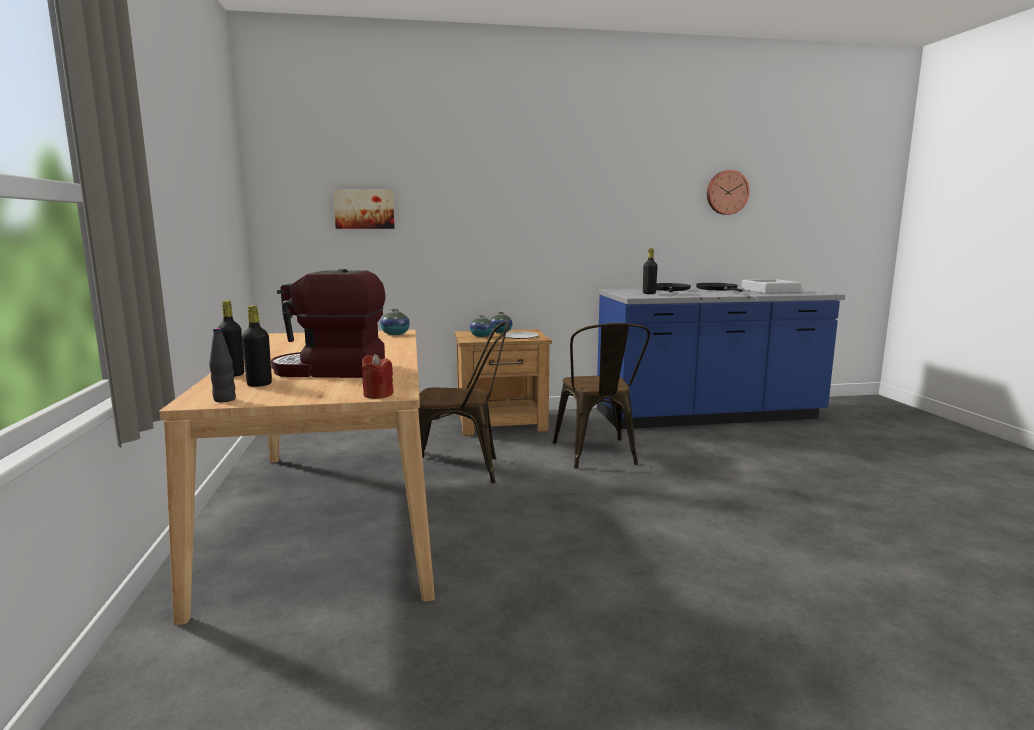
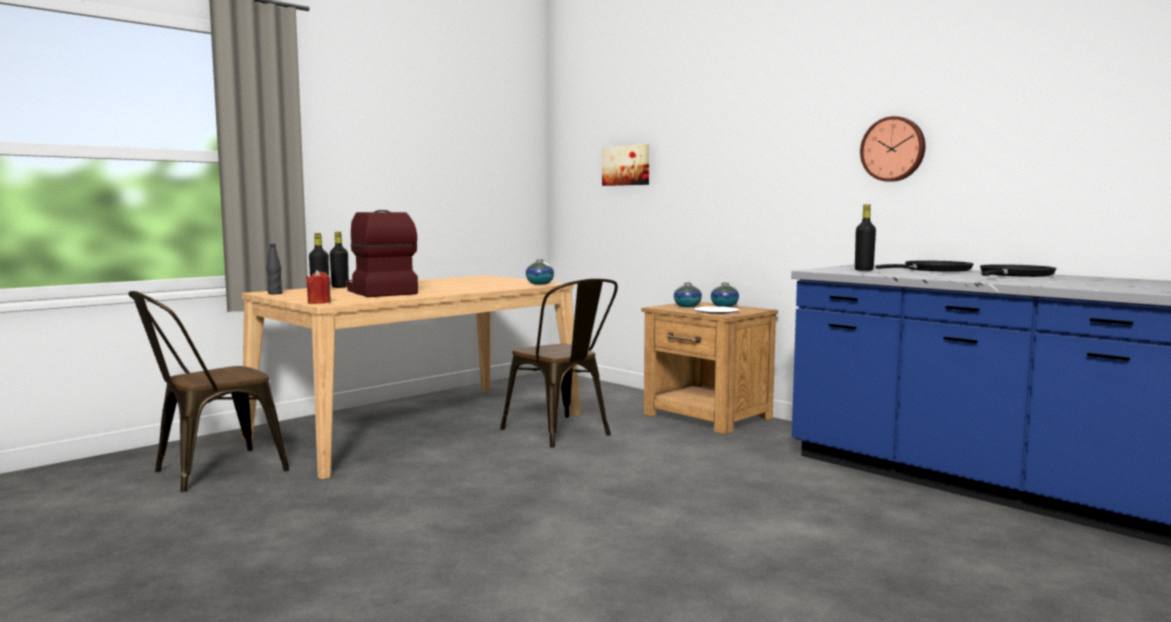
camera: 55 degrees right, 5 degrees down
brown chair [553,323,650,469] -> brown chair moved to [128,291,289,492]
wall clock [707,170,750,215] -> wall clock moved to [860,116,925,182]
grey tray [741,279,802,294] -> none

